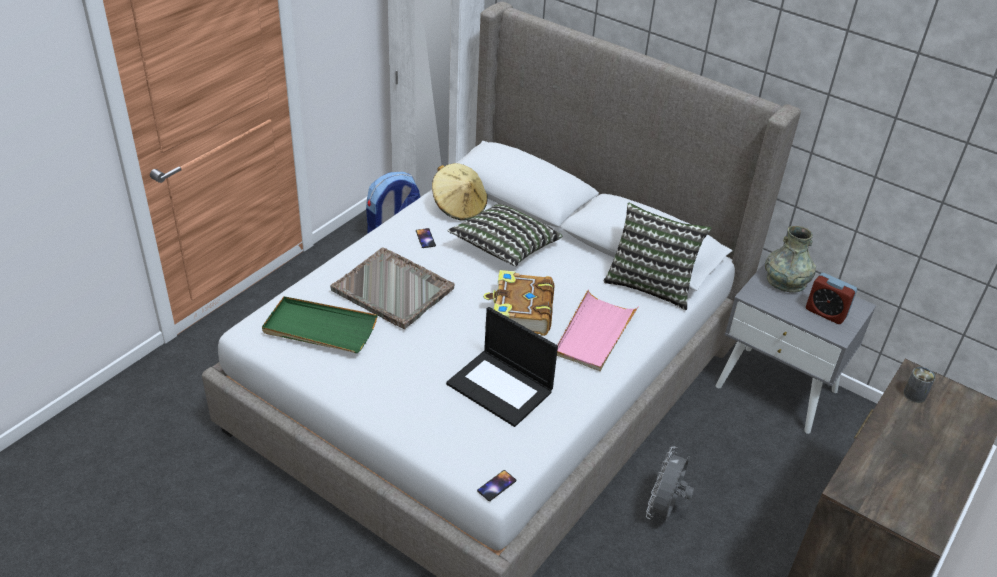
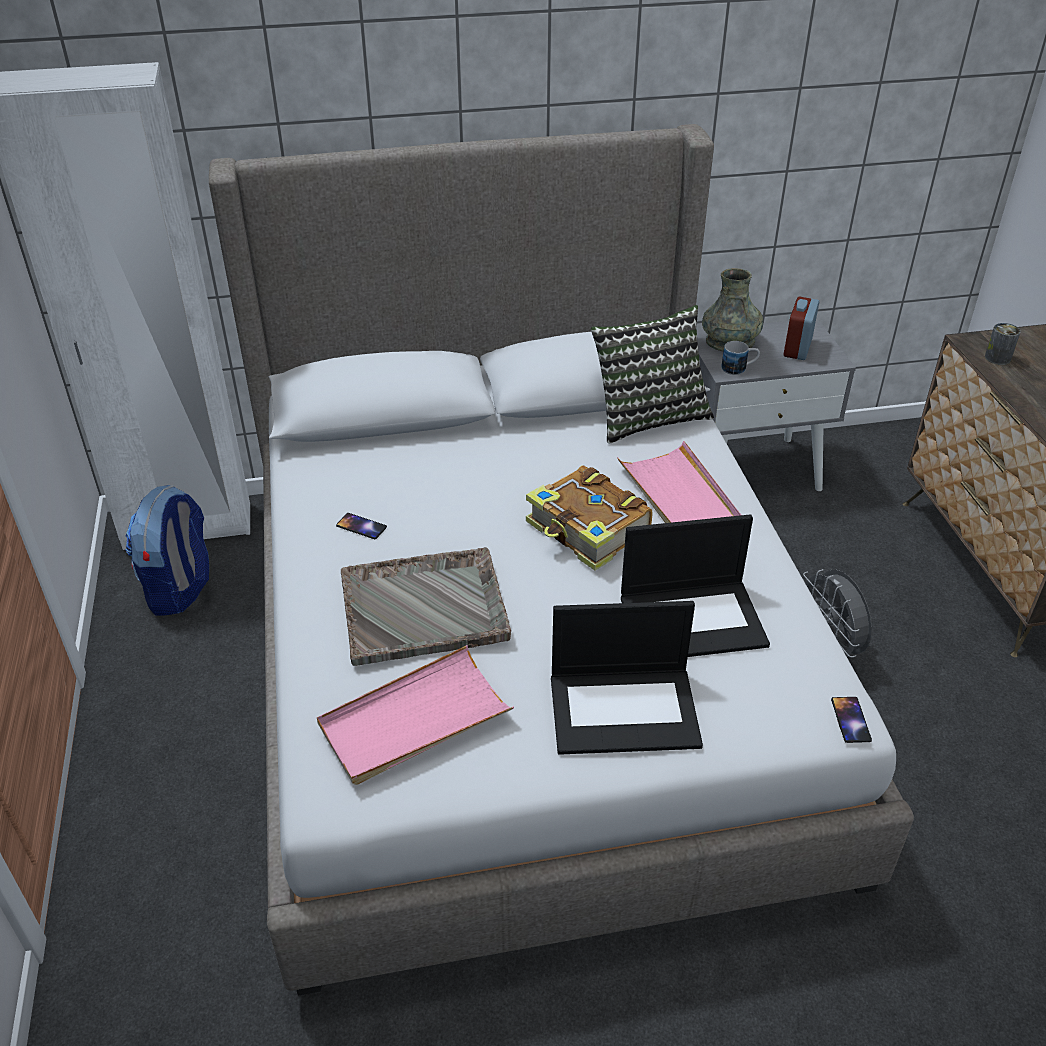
camera: 45 degrees left, 0 degrees up
green tray [262,296,378,353] -> pink tray [317,645,514,785]
beige hat [432,163,488,221] -> none
pillow [448,203,562,267] -> none
alarm clock [806,273,857,324] -> alarm clock turned 120 degrees clockwise [784,297,819,360]
none -> laptop [551,601,703,755]
none -> mug [721,341,760,375]

